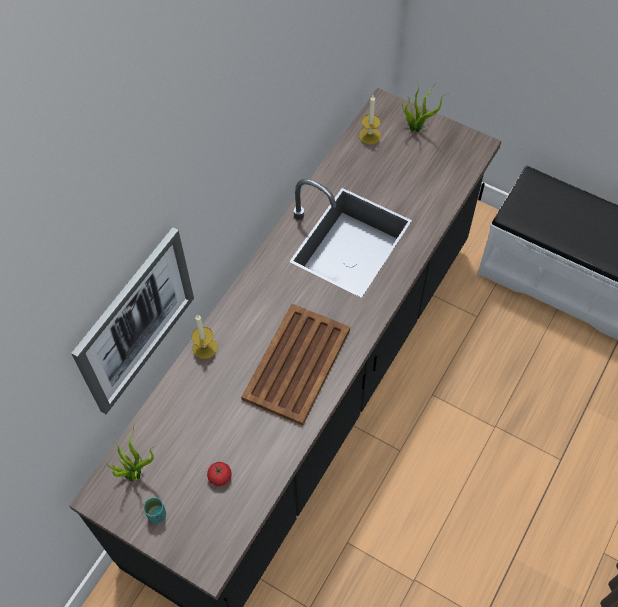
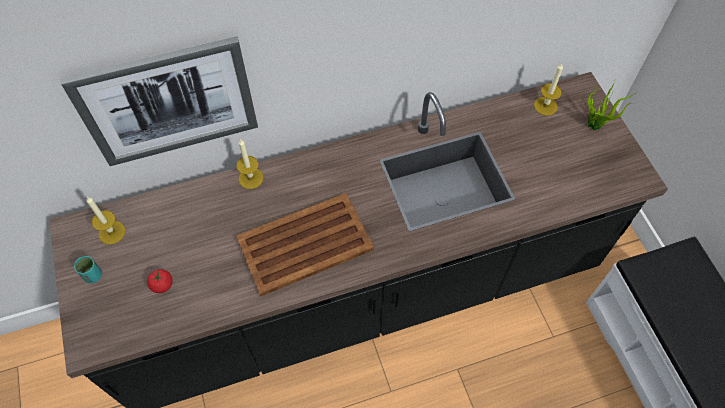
camera: 40 degrees right, 0 degrees up
potted plant [107,427,157,482] -> candle [86,197,125,245]

